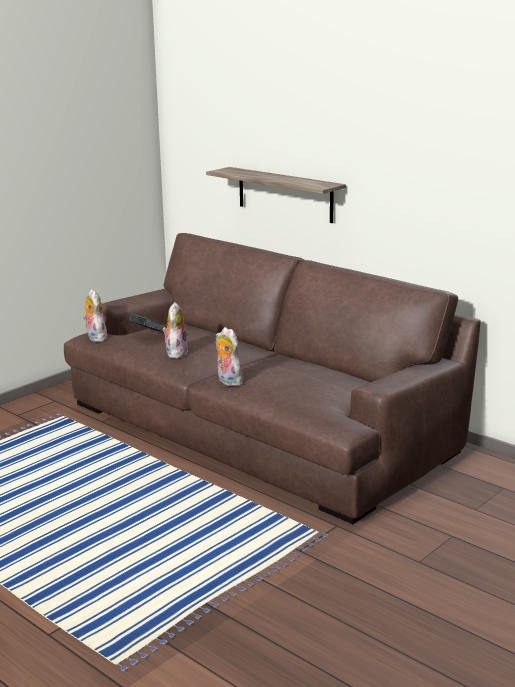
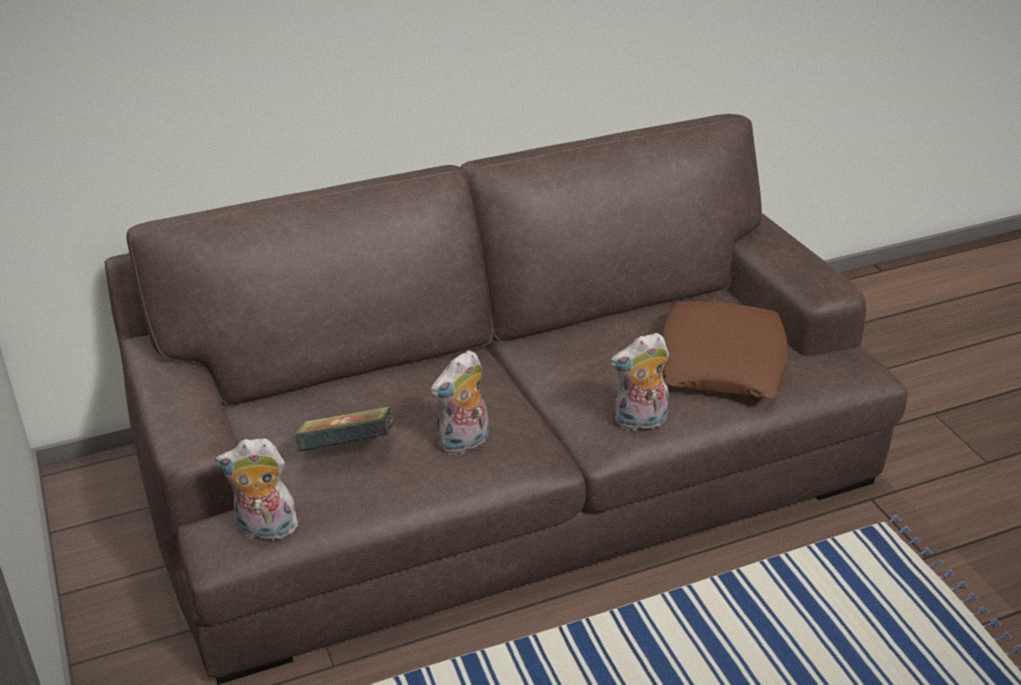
camera: 65 degrees left, 15 degrees up
plush toy [163,302,188,359] -> plush toy turned 75 degrees counterclockwise [431,350,489,456]
shelf [206,167,346,223] -> none
none -> brown pillow [661,301,788,398]

